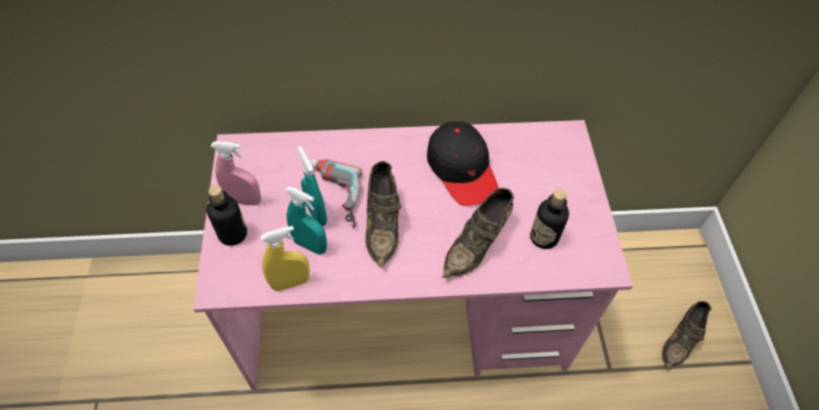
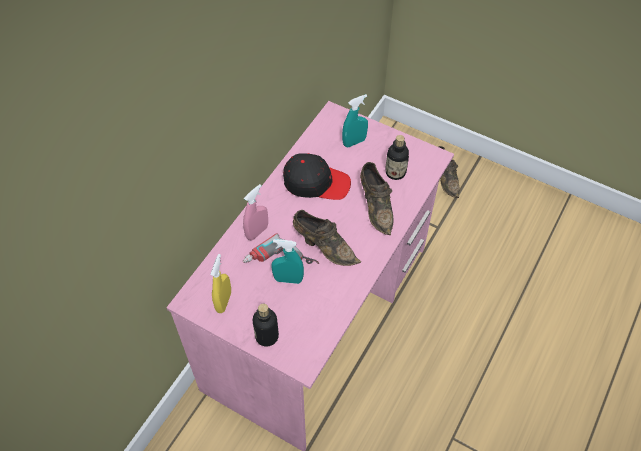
camera: 55 degrees left, 0 degrees up
pink spray bottle [211,141,261,205] -> pink spray bottle moved to [243,184,268,240]
yellow spray bottle [260,226,310,291] -> yellow spray bottle moved to [210,254,231,313]
turquoise spray bottle [285,187,327,255] -> turquoise spray bottle moved to [342,94,368,147]

